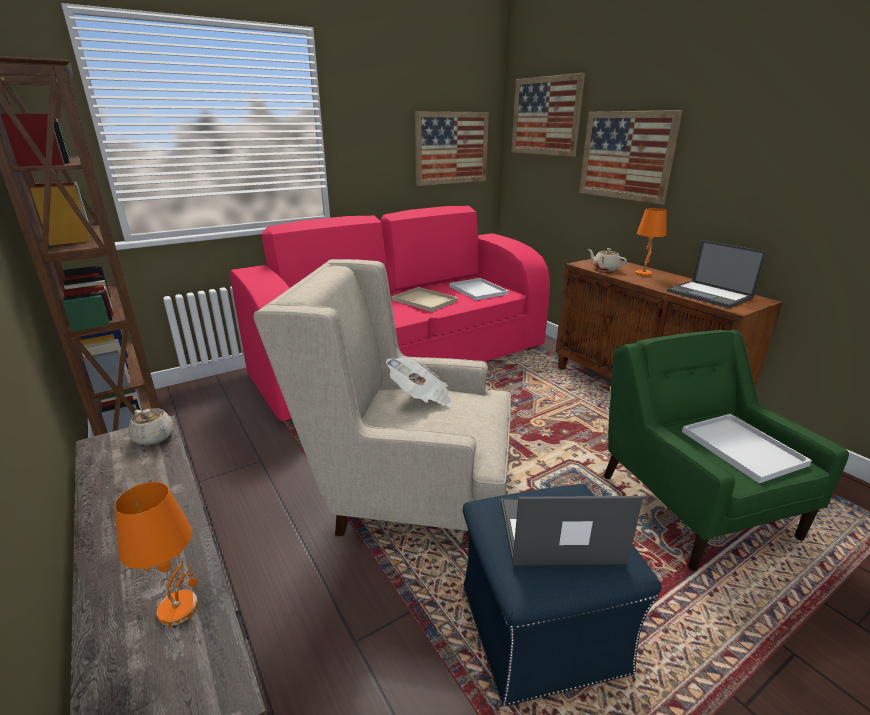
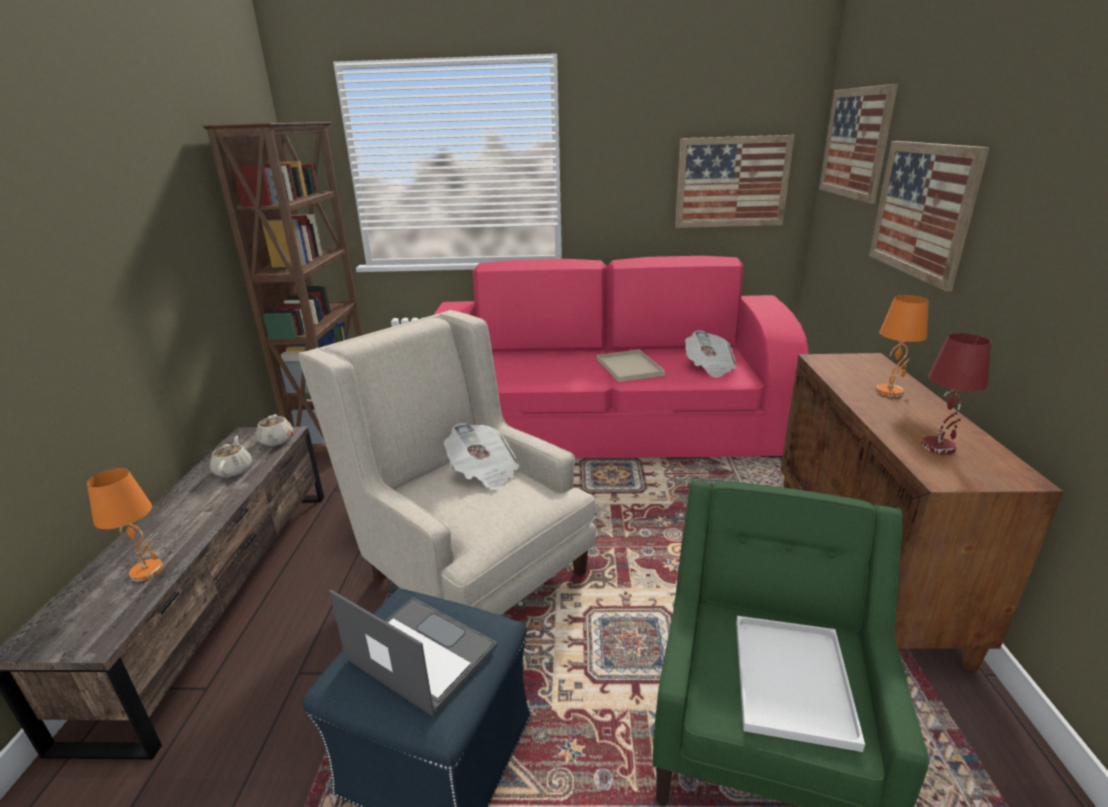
camera: 35 degrees right, 0 degrees up
white tray [449,278,509,300] -> newspaper [685,330,737,378]
beige teapot [588,248,627,271] -> beige teapot moved to [210,436,252,478]
laptop [667,240,767,308] -> red table lamp [922,333,991,454]

